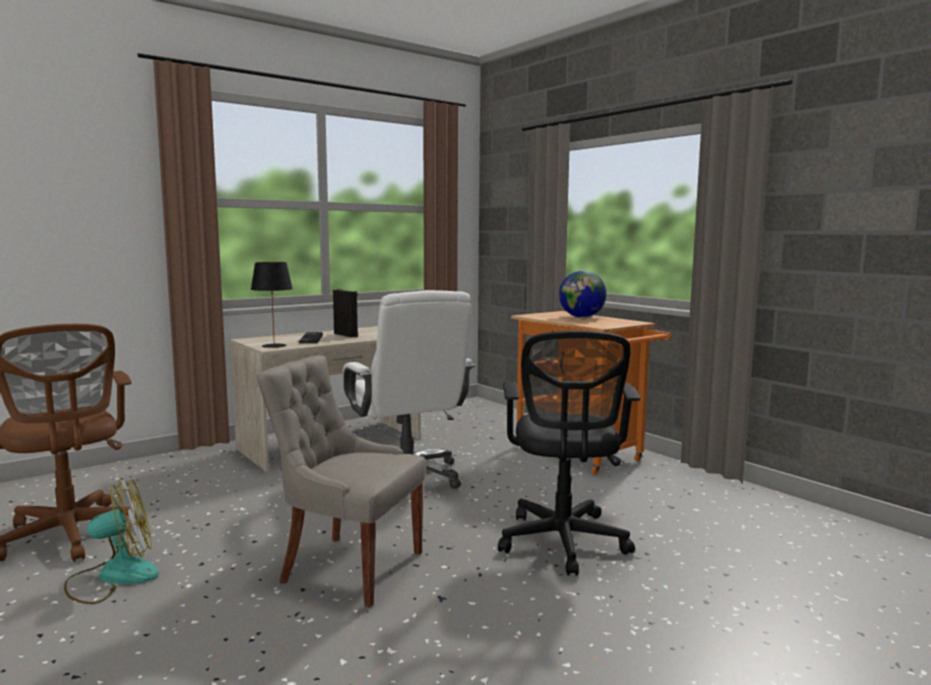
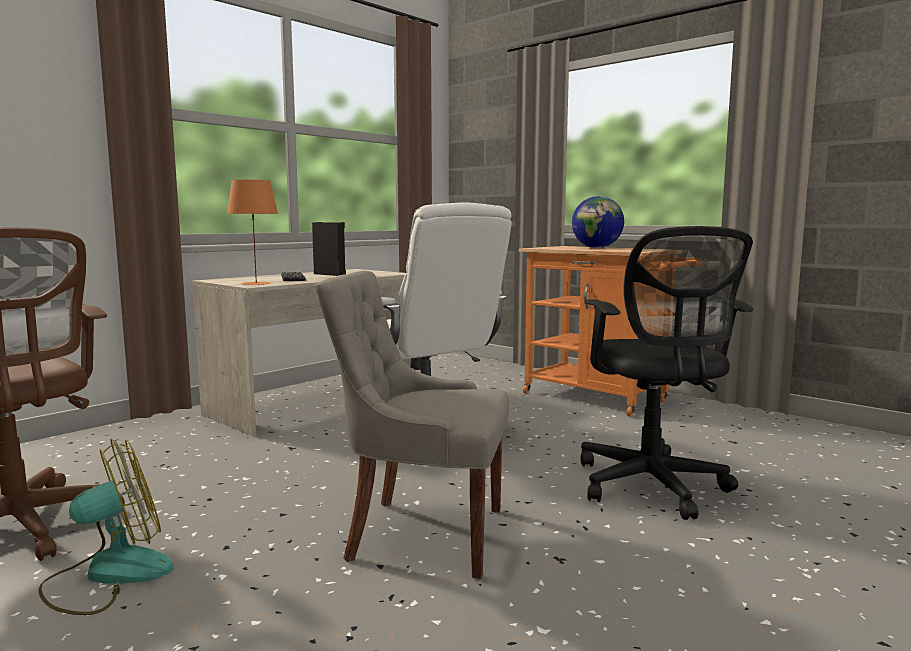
camera: 10 degrees left, 0 degrees up
black table lamp [251,262,293,348] -> orange table lamp [227,180,278,285]

